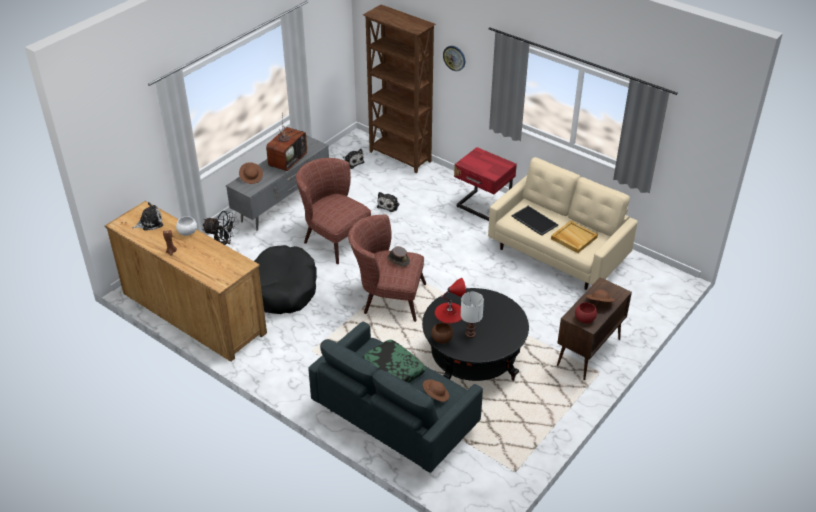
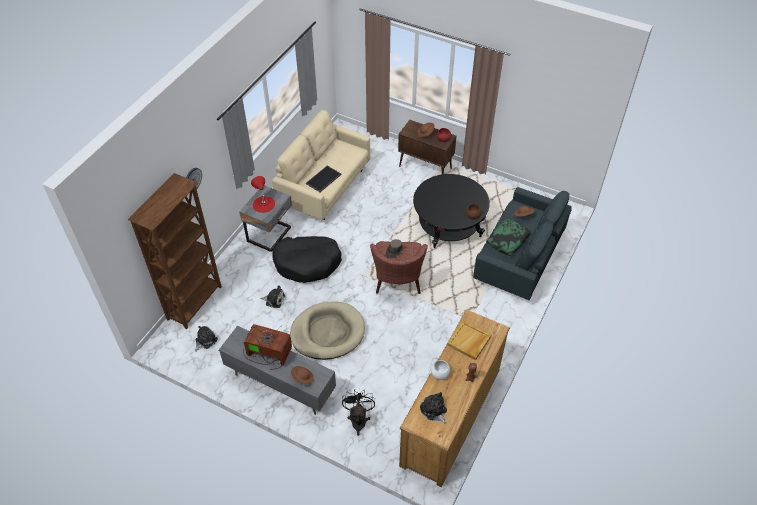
camera: 100 degrees left, 10 degrees up
black dog bed [254,245,317,314] -> black dog bed moved to [272,236,342,283]
brown armchair [296,158,371,264] -> beige dog bed [290,301,365,360]
red table lamp [435,278,466,323] -> red table lamp moved to [251,176,275,213]
red nightstand [454,147,517,221] -> grey nightstand [239,185,292,252]
white table lamp [461,292,484,338] -> none
beige tray [551,220,598,253] -> beige tray moved to [447,320,491,360]

